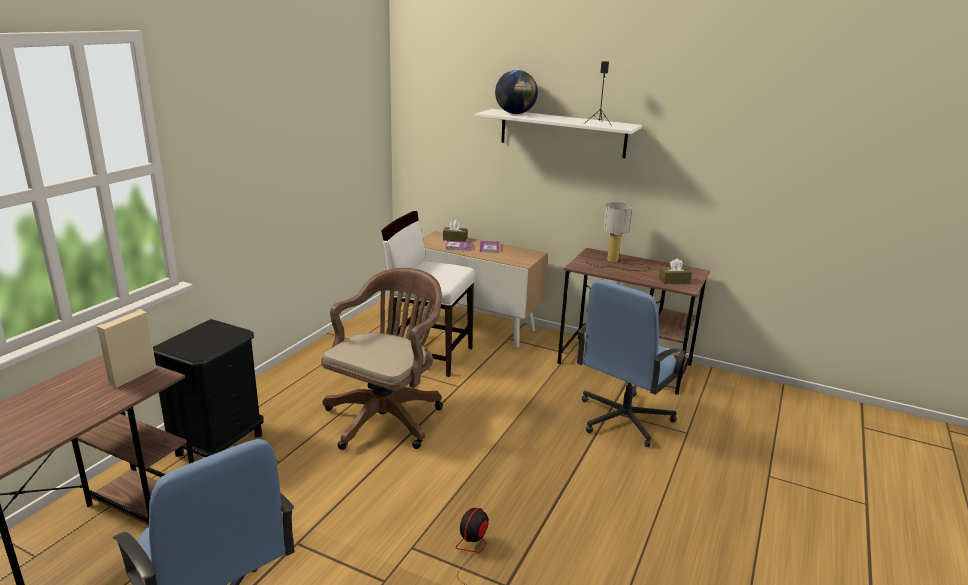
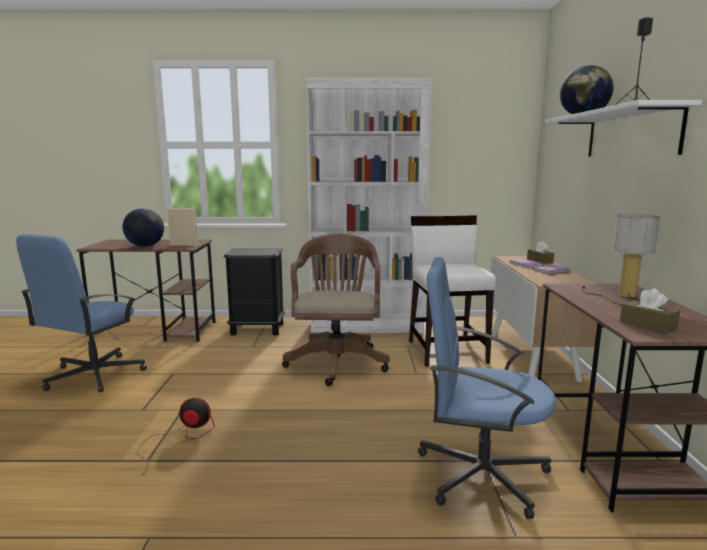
camera: 65 degrees right, 10 degrees down
brown office chair [321,268,443,450] -> brown office chair turned 90 degrees counterclockwise [282,234,390,386]
none -> globe [122,208,164,247]
none -> white bookcase [306,77,432,333]

